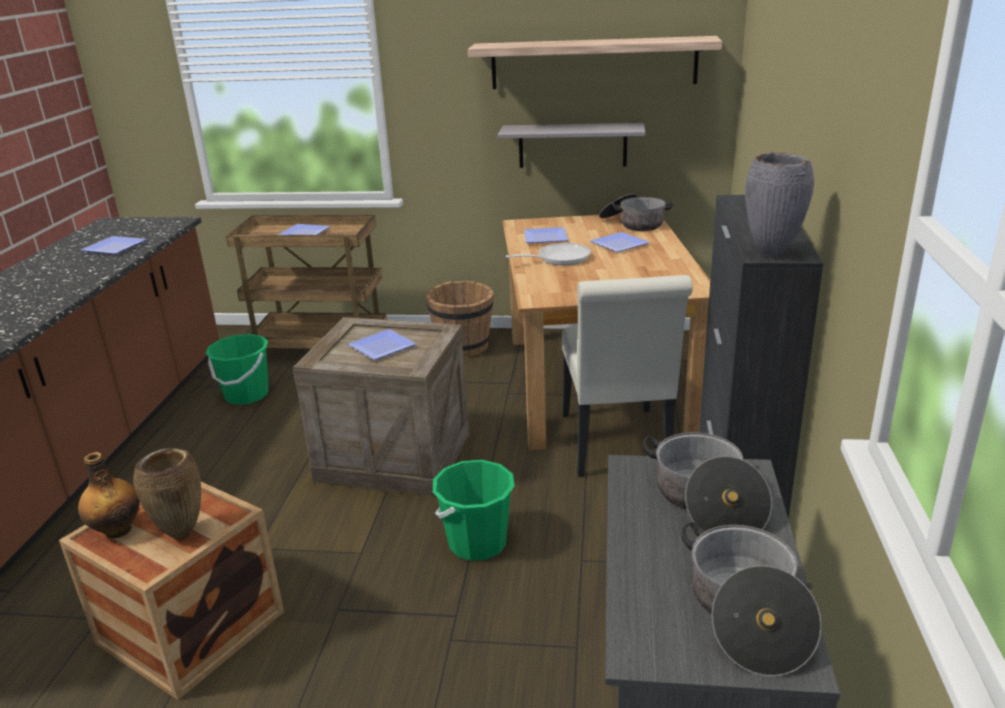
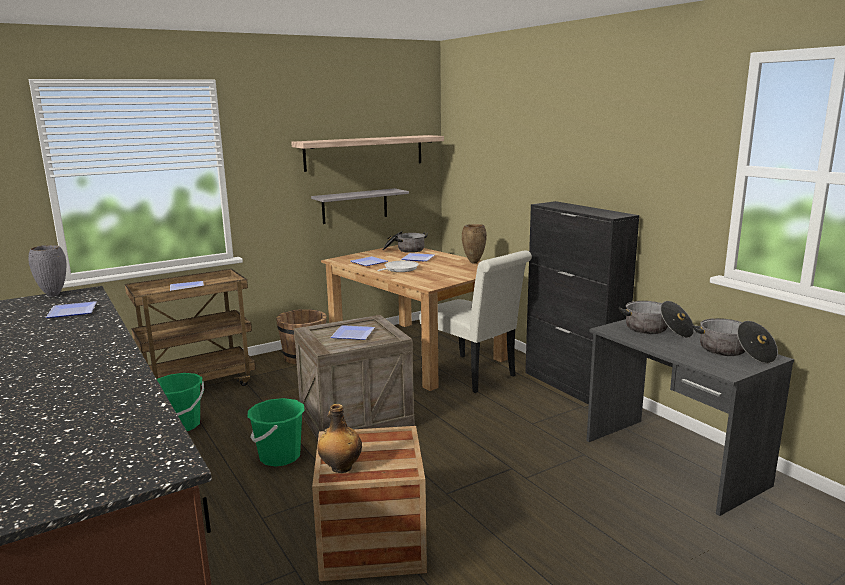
camera: 40 degrees left, 10 degrees down
brown vase [133,448,201,540] -> brown vase moved to [462,224,487,263]
green bucket [433,460,515,561] -> green bucket moved to [247,398,305,467]
grey vase [745,152,814,257] -> grey vase moved to [28,245,66,297]

